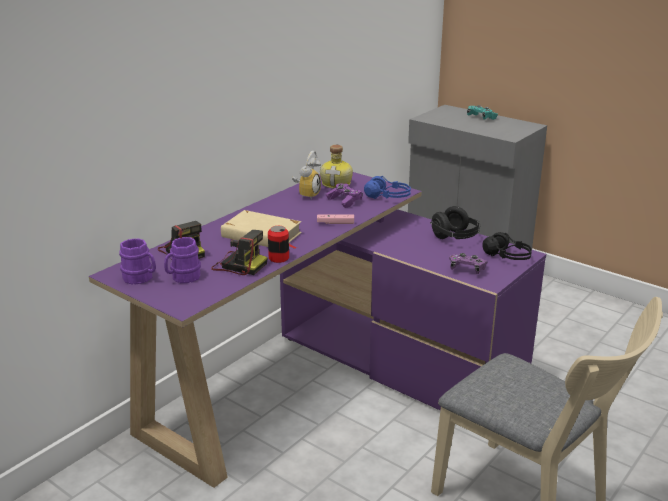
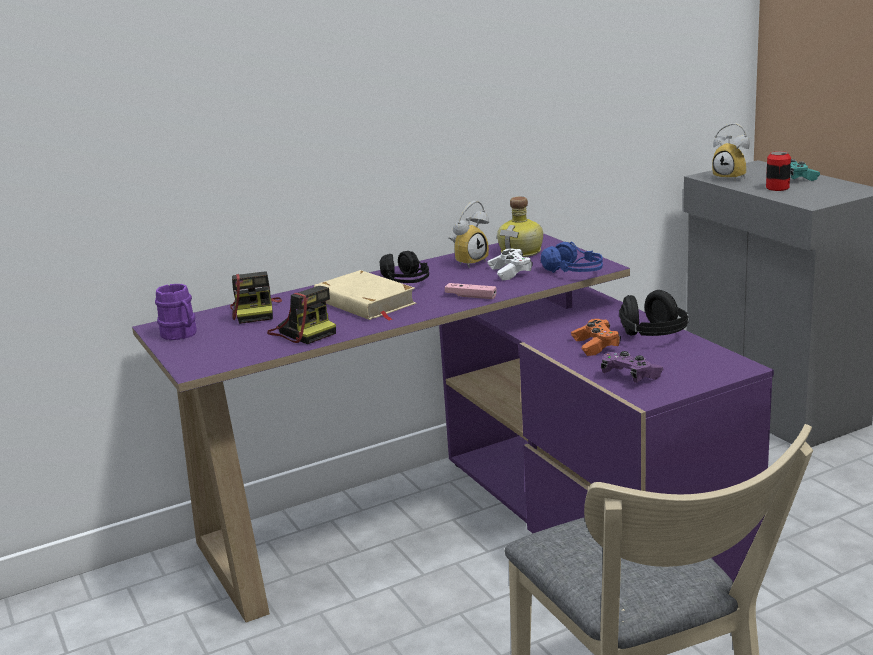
camera: 25 degrees right, 5 degrees down
purple mug [164,237,201,283] -> none
can [268,226,289,263] -> can moved to [766,151,791,191]
purple game controller [326,183,363,208] -> white game controller [488,249,533,280]
black headphones [482,232,532,260] -> black headphones moved to [380,251,429,283]
none -> orange game controller [571,319,621,356]
none -> alarm clock [712,123,750,182]

